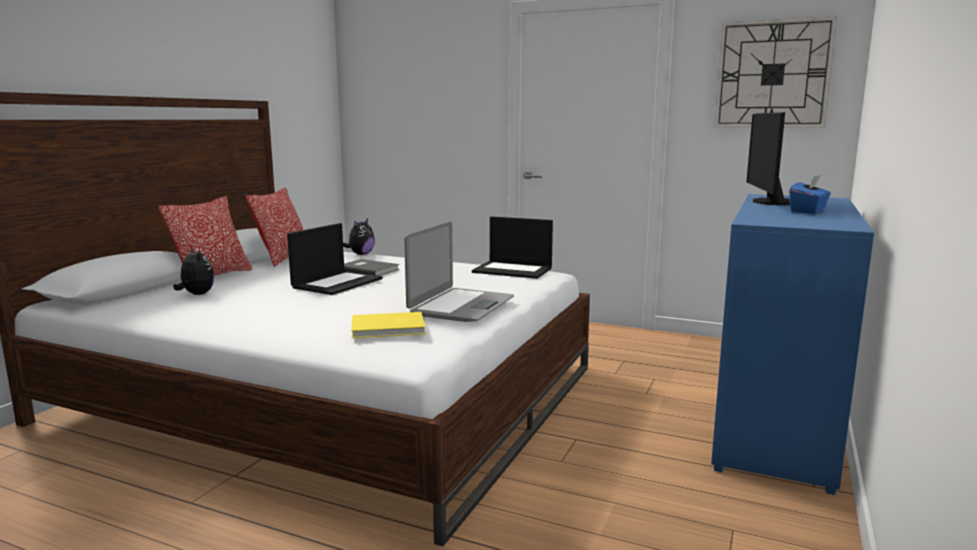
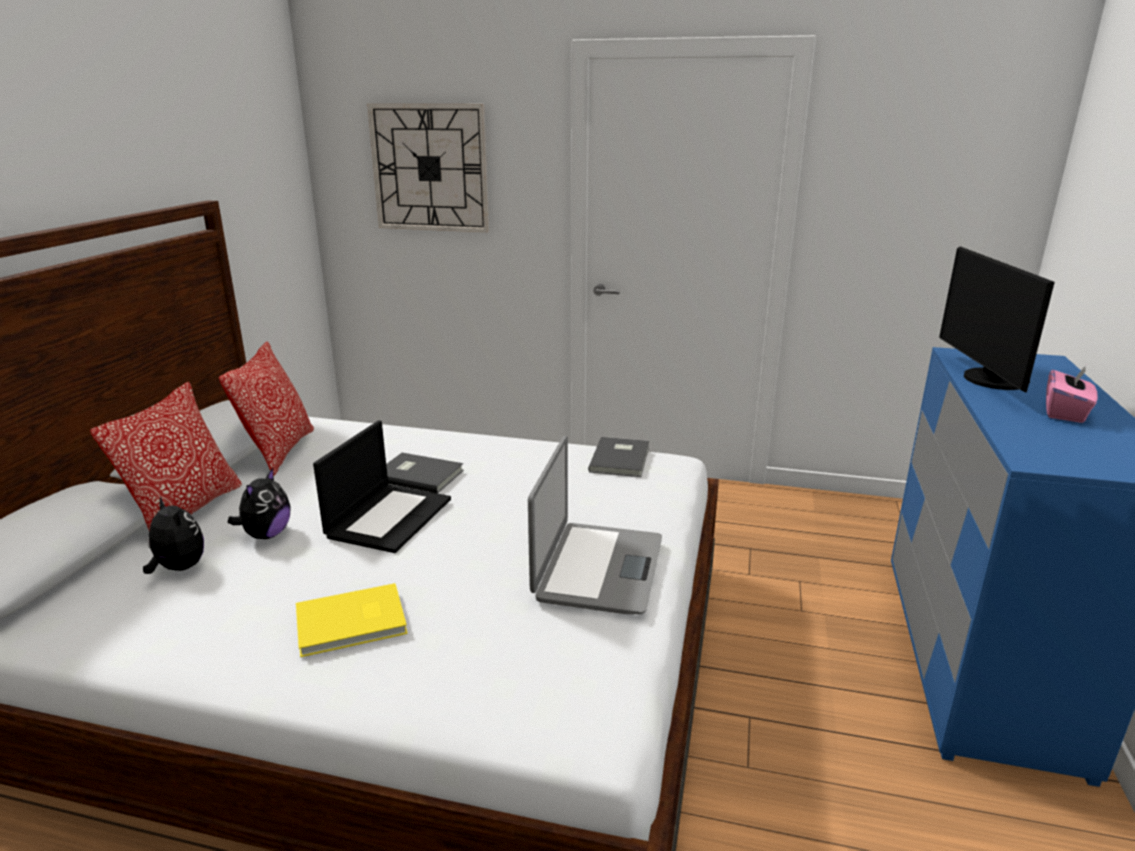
camera: 10 degrees left, 10 degrees up
plush toy [343,218,375,255] -> plush toy moved to [228,468,291,539]
yellow book [351,312,426,338] -> yellow book moved to [296,583,408,657]
laptop [472,216,553,279] -> grey book [588,437,649,477]
wall clock [714,16,837,128] -> wall clock moved to [367,104,489,232]
blue tissue box [789,175,831,214] -> pink tissue box [1046,365,1098,423]

